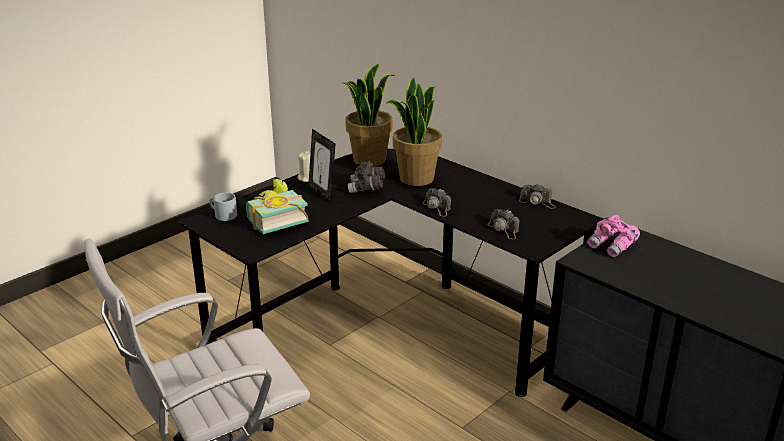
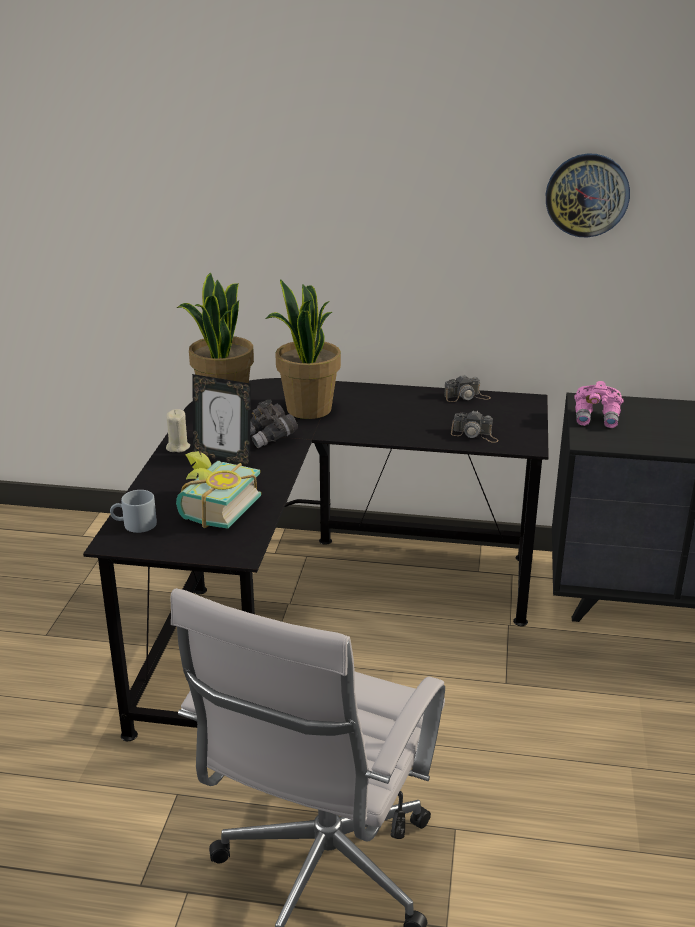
camera: 35 degrees left, 0 degrees up
camera [422,188,451,216] -> none
none -> wall clock [546,153,630,238]

